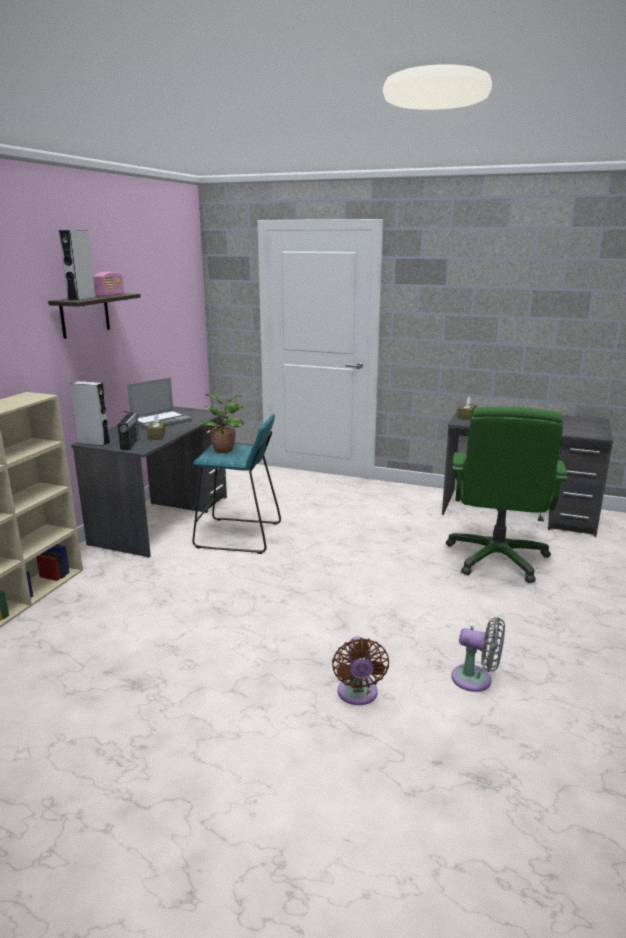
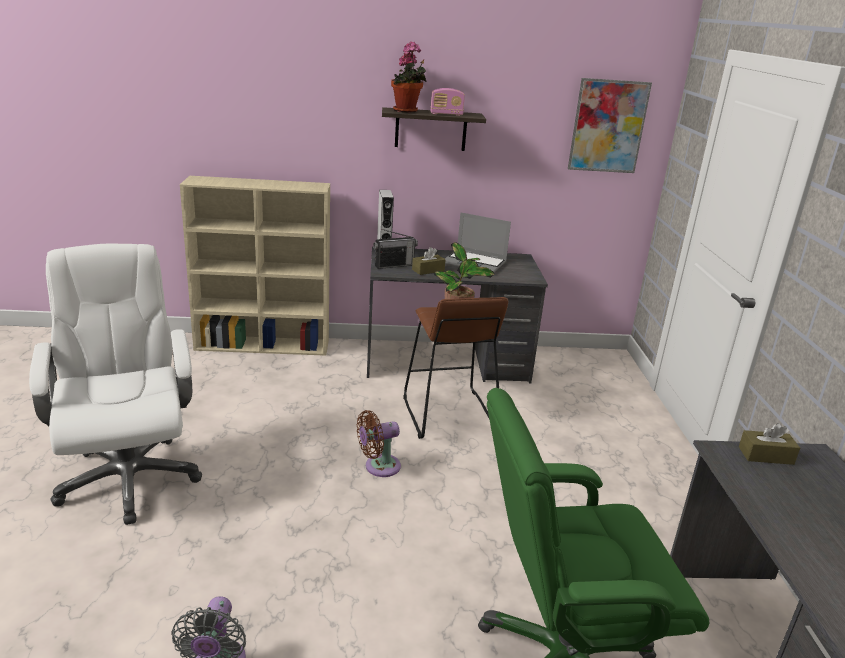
camera: 65 degrees right, 5 degrees up
grey speaker [59,230,95,301] -> potted plant [391,41,427,113]
turquoise stool [192,414,281,554] -> brown stool [403,297,508,439]
brown fan [332,636,389,705] -> brown fan moved to [357,410,401,477]
none -> white office chair [29,244,202,525]
none -> picture [568,78,652,173]

